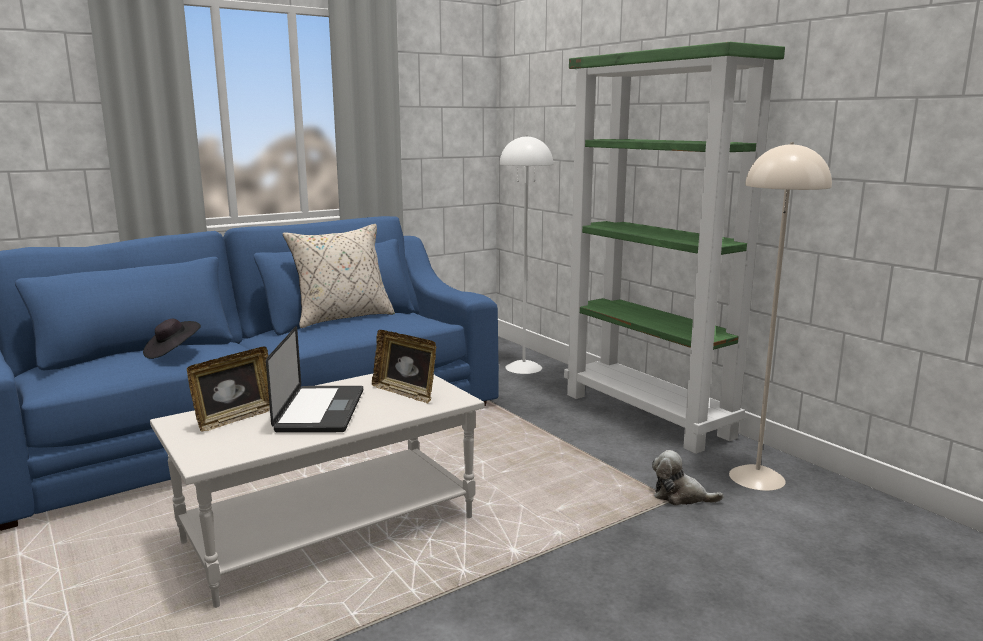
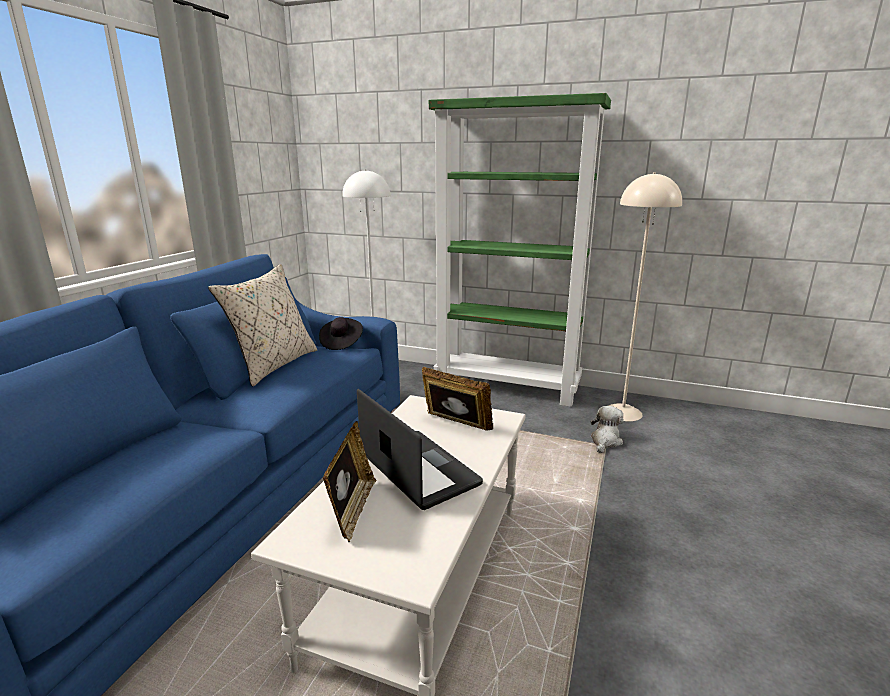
camera: 35 degrees left, 5 degrees up
black hat [143,319,201,359] -> black hat moved to [319,317,363,350]
picture frame [372,330,436,403] -> picture frame turned 150 degrees counterclockwise [422,366,493,431]
plush toy [652,450,724,505] -> plush toy turned 135 degrees clockwise [591,406,623,453]

